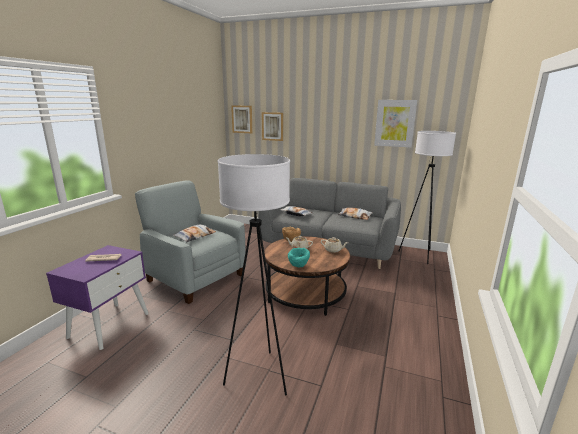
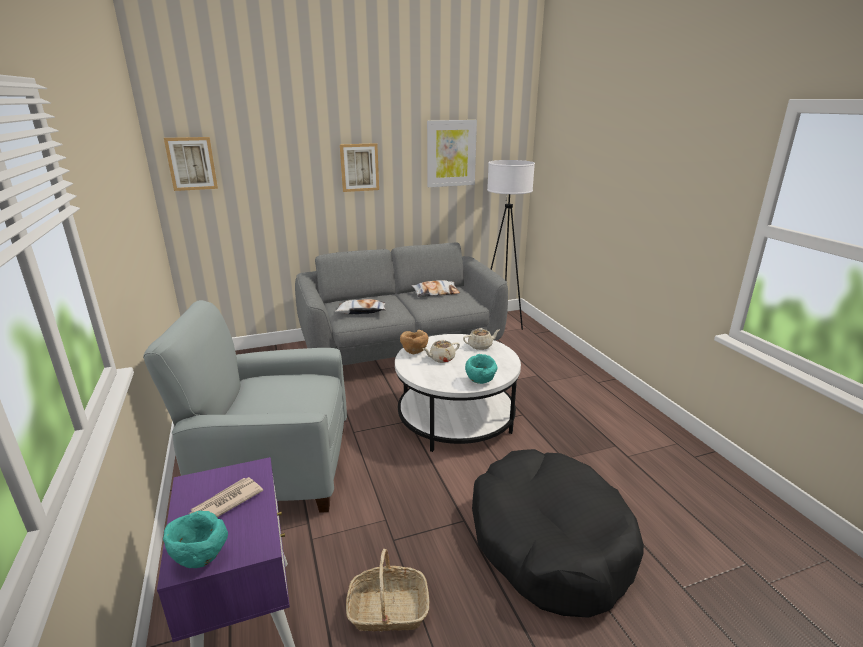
camera: 40 degrees left, 5 degrees up
pillow [173,225,216,242] -> none
white floor lamp [217,154,290,395] -> black dog bed [472,449,644,618]
picture [262,112,283,141] -> picture moved to [340,143,379,192]
brown coffee table [264,236,350,316] -> white coffee table [395,334,521,452]
none -> turquoise bowl [163,511,228,568]
none -> basket [346,549,429,632]

